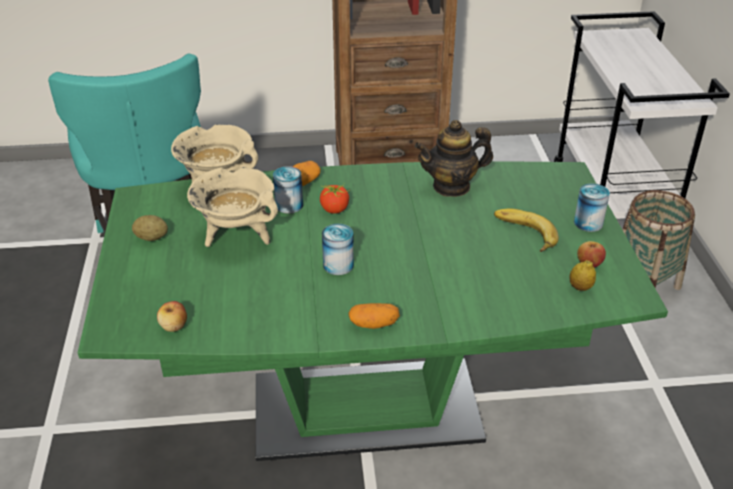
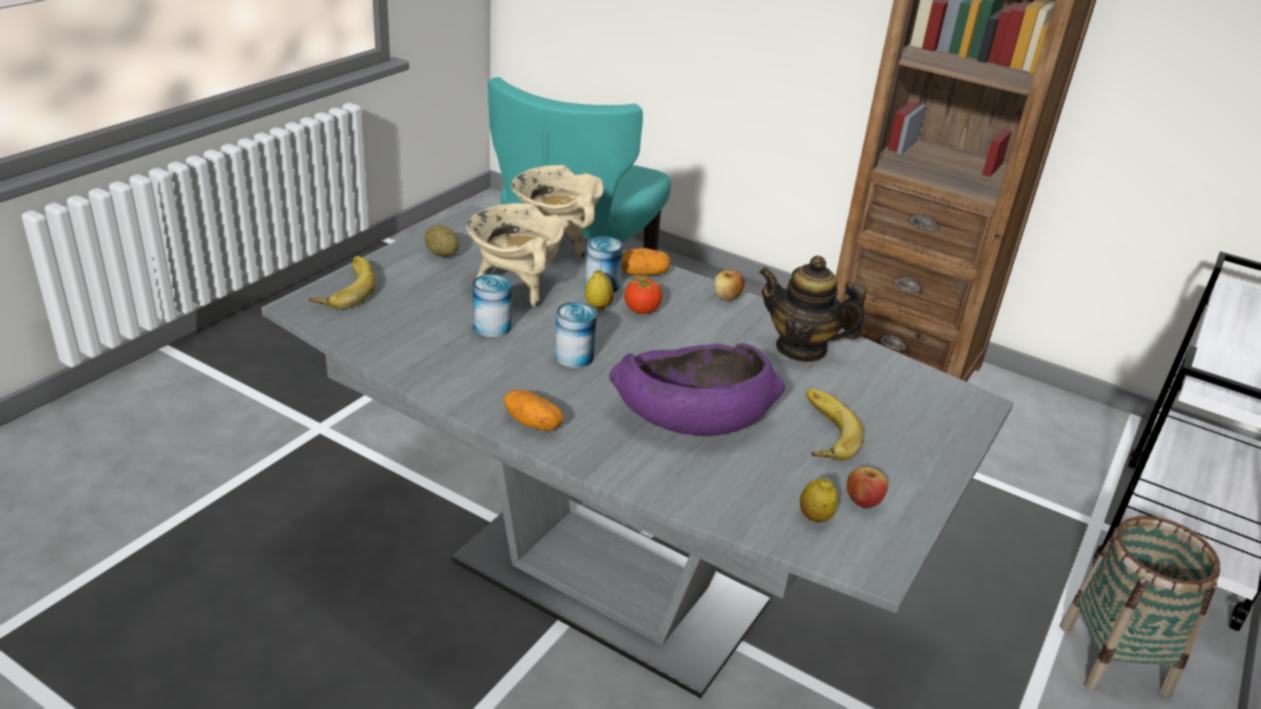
camera: 35 degrees right, 5 degrees down
green dining table [78,161,668,461] -> grey dining table [262,204,1014,698]
apple [157,301,187,332] -> apple moved to [714,270,745,301]
can [574,183,610,232] -> can moved to [473,274,512,337]
none -> banana [309,256,376,310]
none -> lemon [585,270,614,309]
none -> purple bowl [609,343,785,436]

